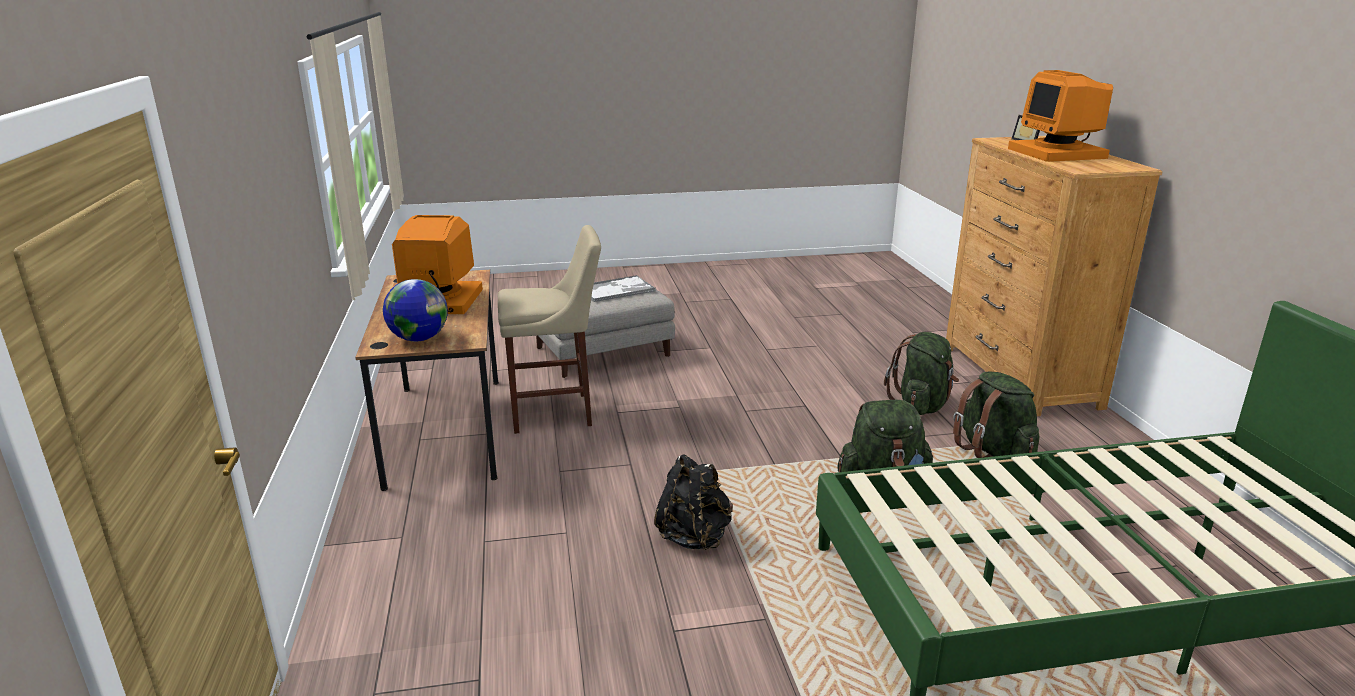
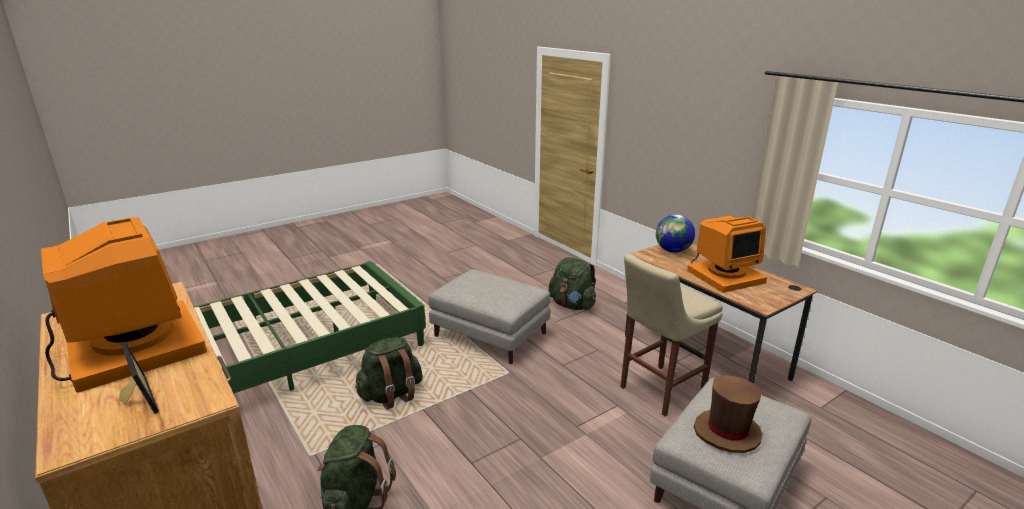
camera: 155 degrees right, 0 degrees up
tray [591,275,656,302] -> brown hat [694,375,762,453]
black backpack [654,455,733,550] -> grey ottoman [428,269,550,364]
green backpack [953,371,1039,458] -> green backpack moved to [549,257,596,310]

